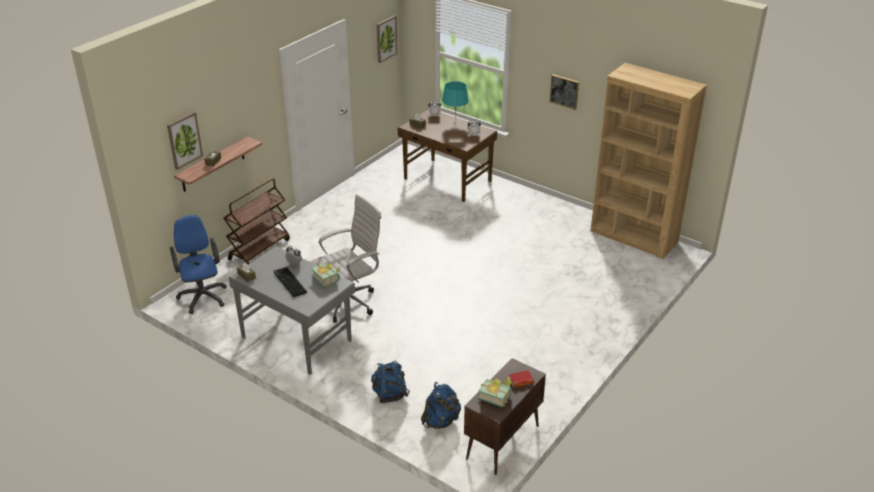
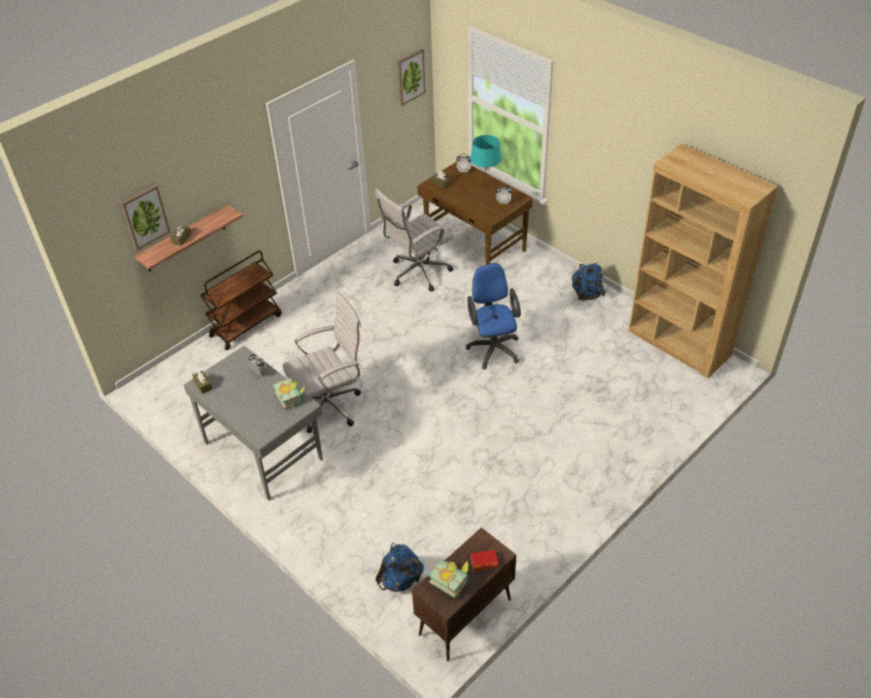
camera: 10 degrees right, 10 degrees up
blue office chair [170,215,226,314] -> blue office chair moved to [466,263,521,370]
keyboard [274,267,307,297] -> none
blue backpack [371,361,410,404] -> blue backpack moved to [572,263,606,301]
picture [550,74,579,110] -> none
none -> white office chair [375,188,454,292]

